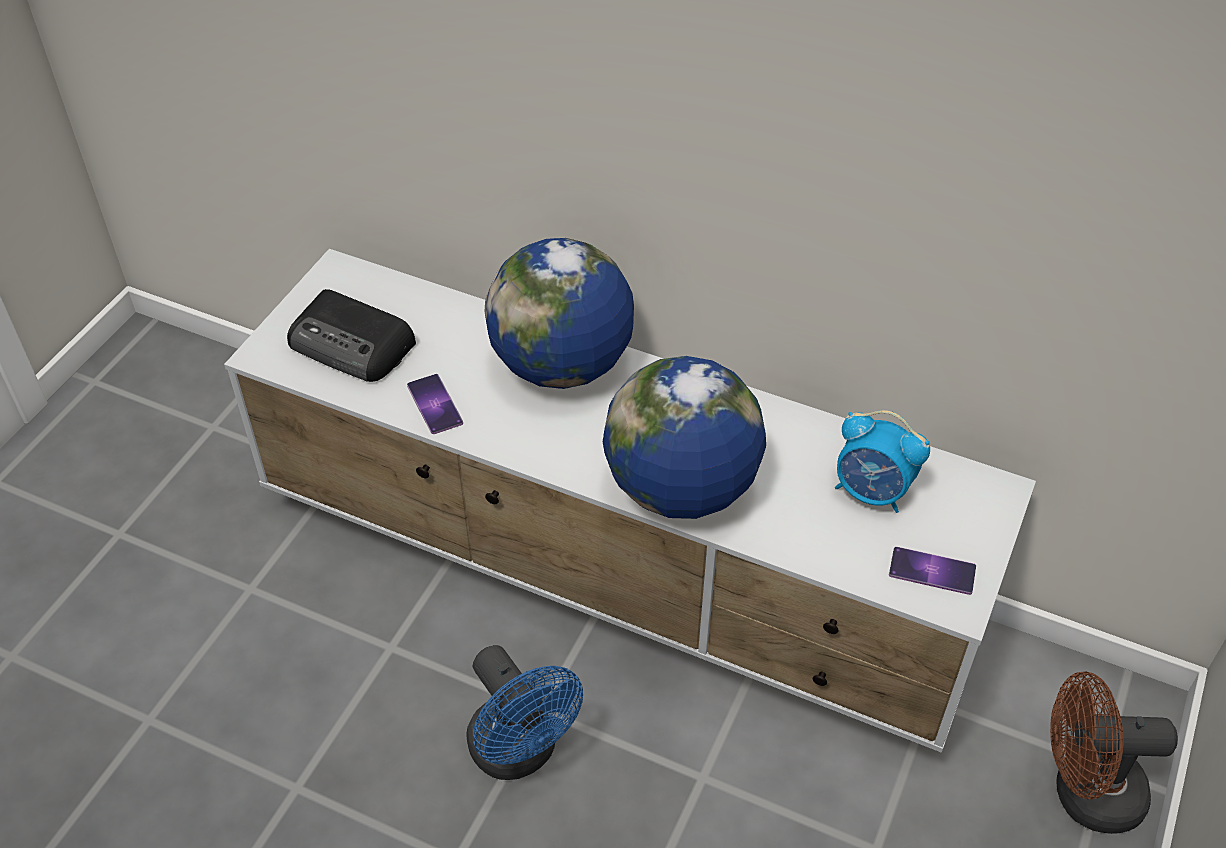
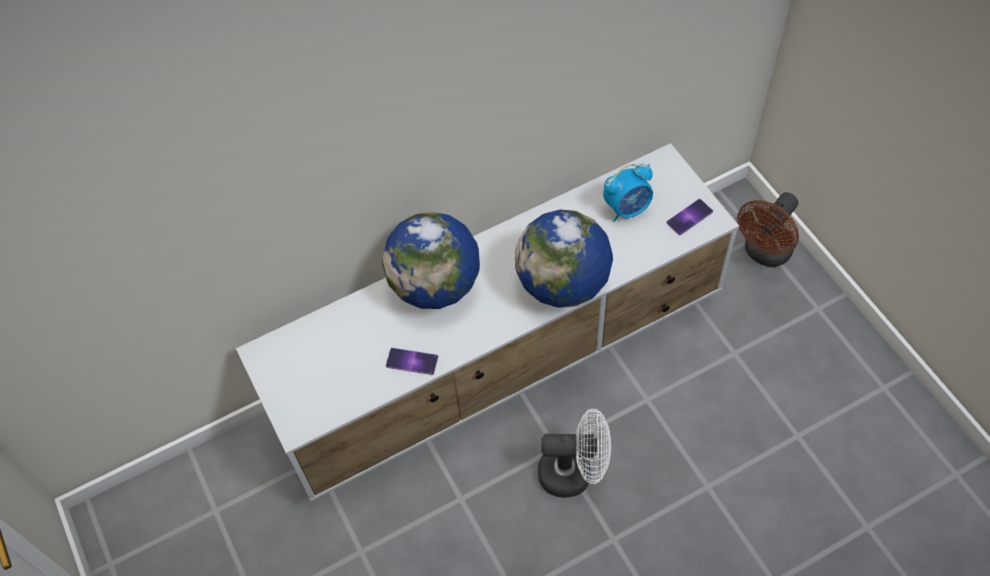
camera: 50 degrees left, 10 degrees up
radio [287,289,416,382] -> none
blue fan [466,645,583,780] -> white fan [538,409,611,498]

